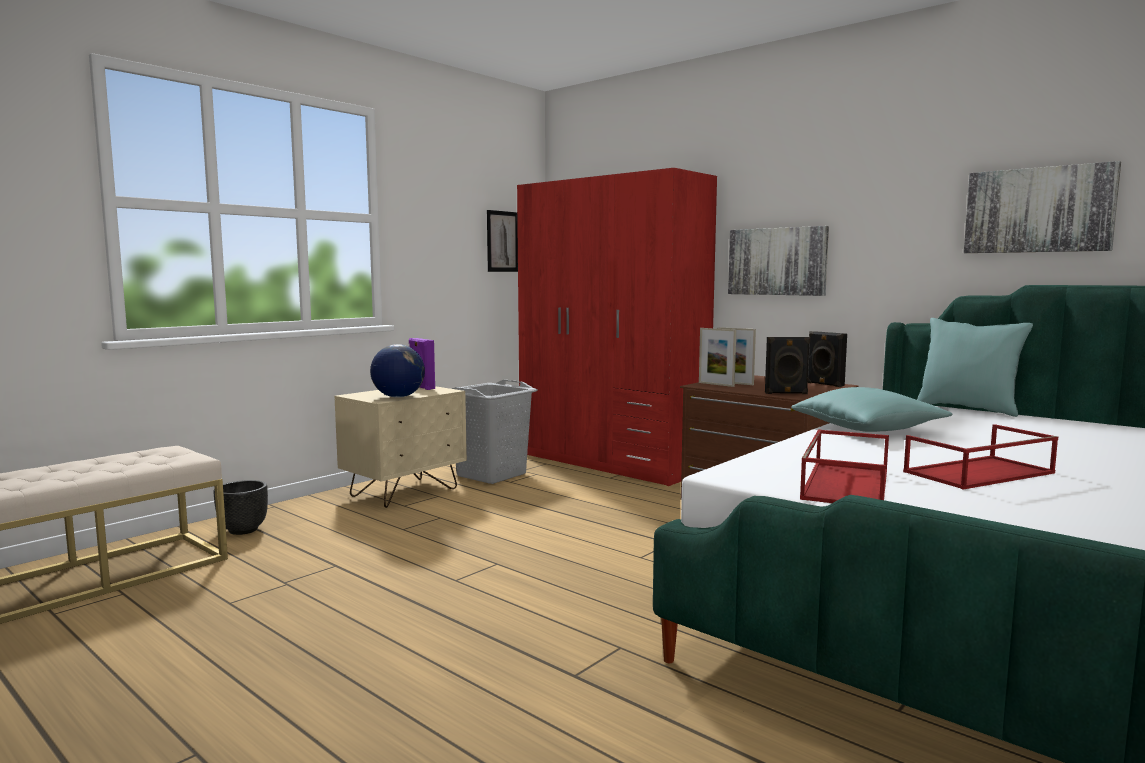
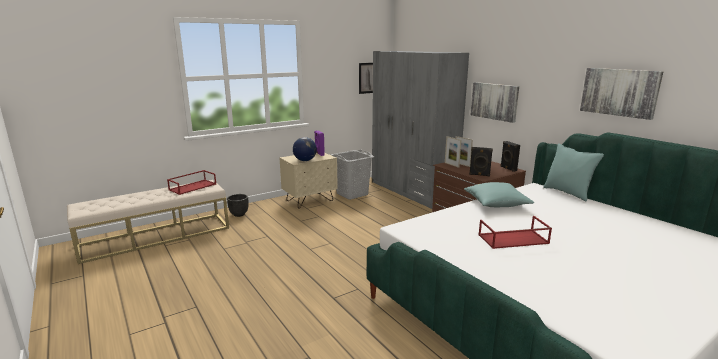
camera: 15 degrees right, 10 degrees up
red wardrobe [517,168,717,486] -> grey wardrobe [372,51,469,209]
red tray [800,429,889,503] -> red tray moved to [167,170,217,195]

